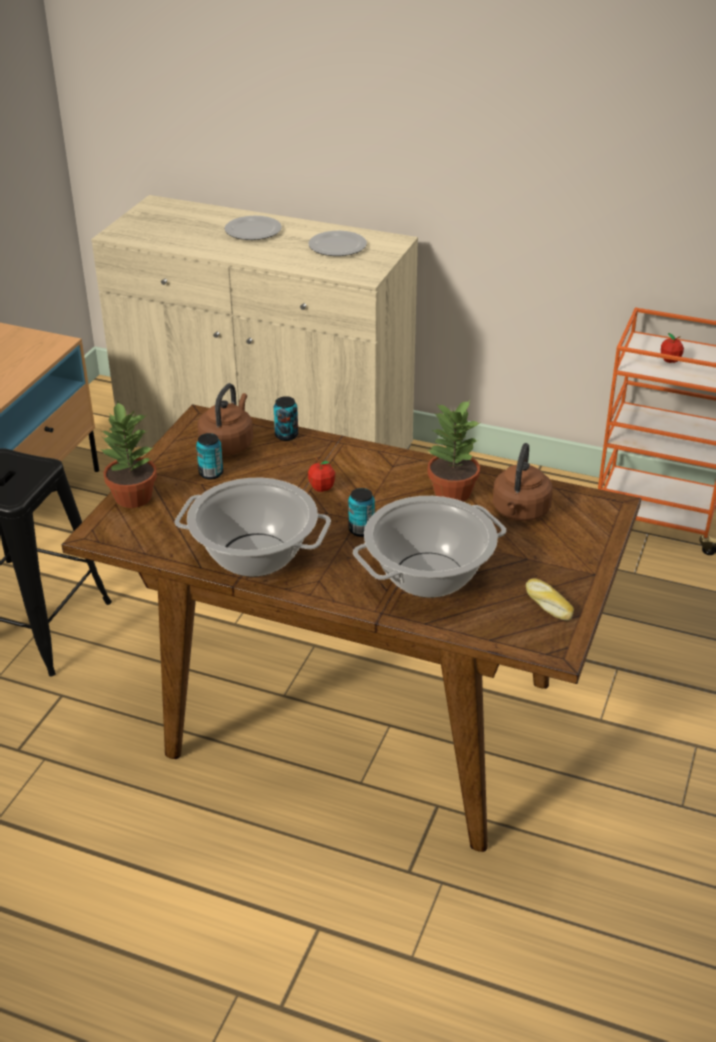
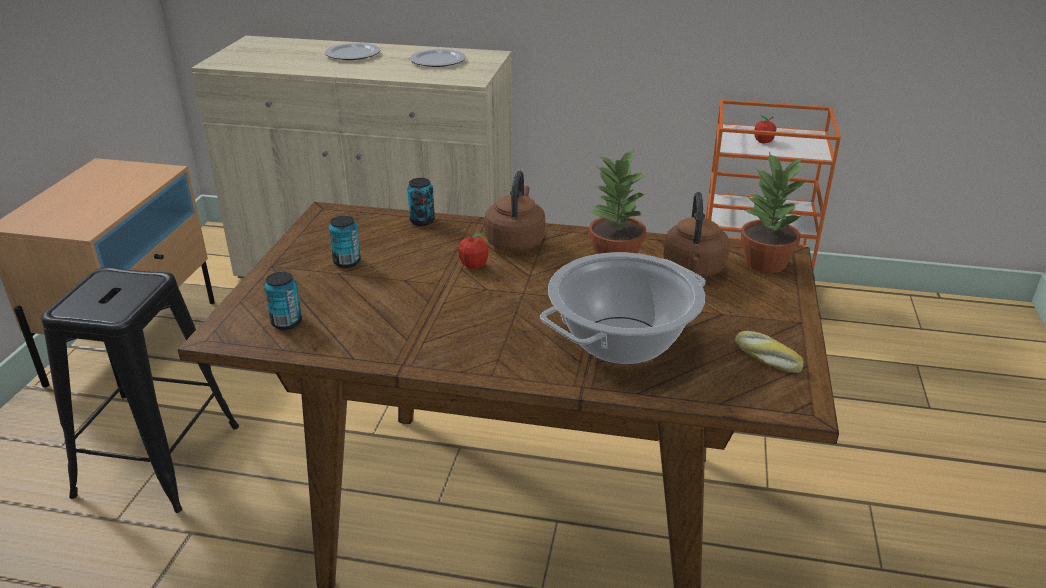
camera: 10 degrees left, 5 degrees down
potted plant [100,401,157,508] -> potted plant moved to [741,152,806,273]
cooking pot [175,478,331,577] -> none
brown kettle [197,383,253,455] -> brown kettle moved to [485,170,545,251]
can [348,488,375,537] -> can moved to [264,272,302,330]

